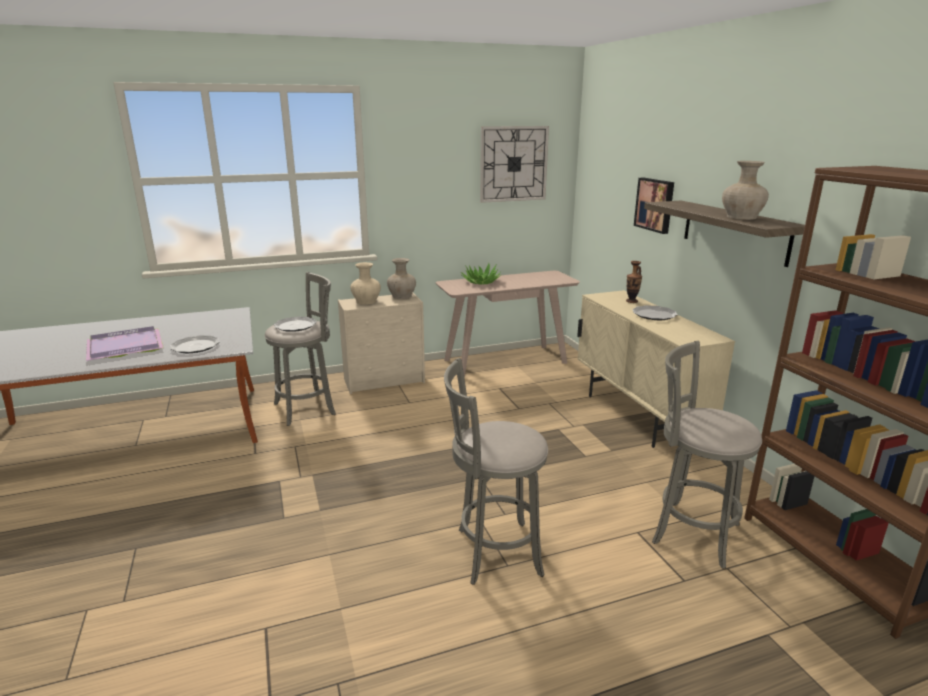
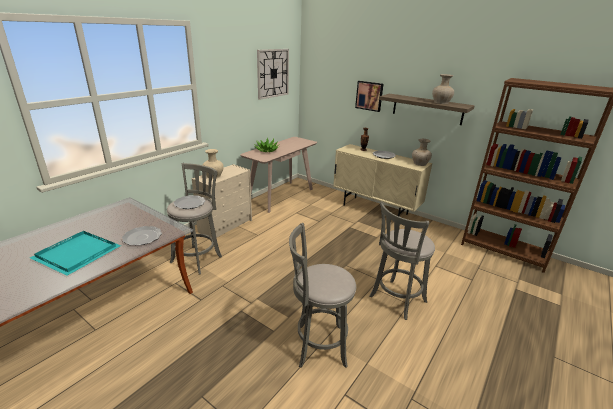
camera: 35 degrees left, 5 degrees up
purple tray [86,326,164,361] -> turquoise tray [30,231,121,276]
beige vase [387,258,416,299] -> beige vase moved to [412,139,432,166]
grey stool [652,341,762,569] -> grey stool moved to [289,223,356,368]

